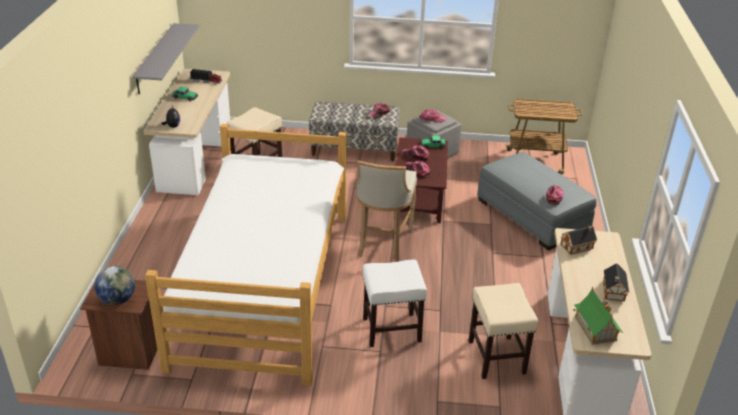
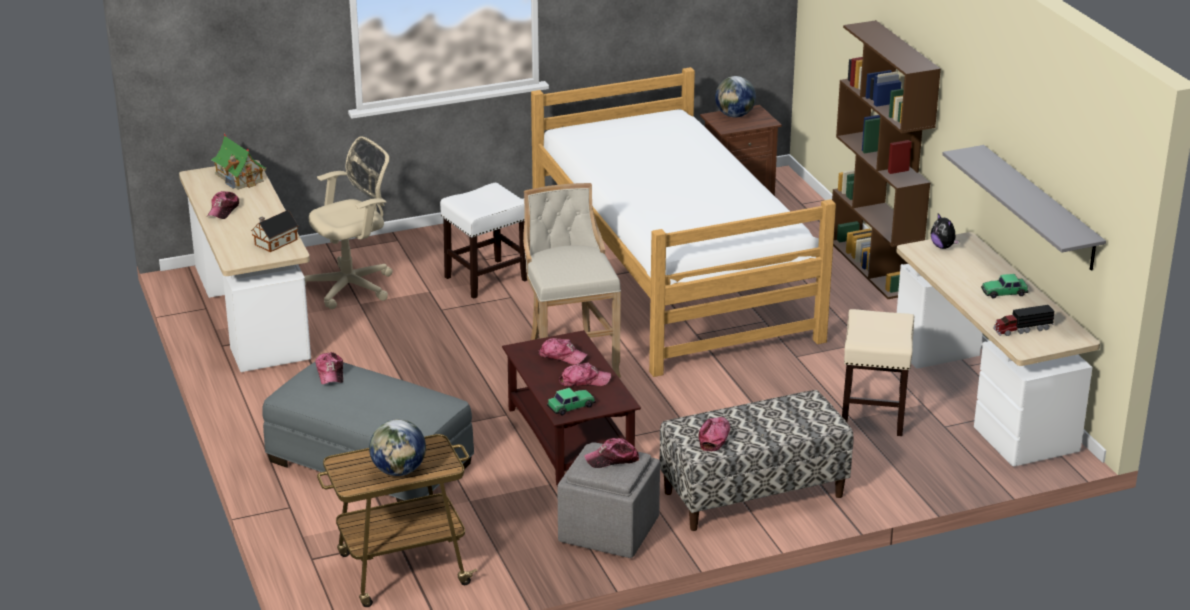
camera: 155 degrees right, 5 degrees down
beige stool [469,283,538,379] -> beige office chair [304,136,393,309]
toy house [603,264,629,302] -> cap [207,191,239,219]
none -> globe [369,419,426,476]
none -> brown bookcase [832,20,941,299]

